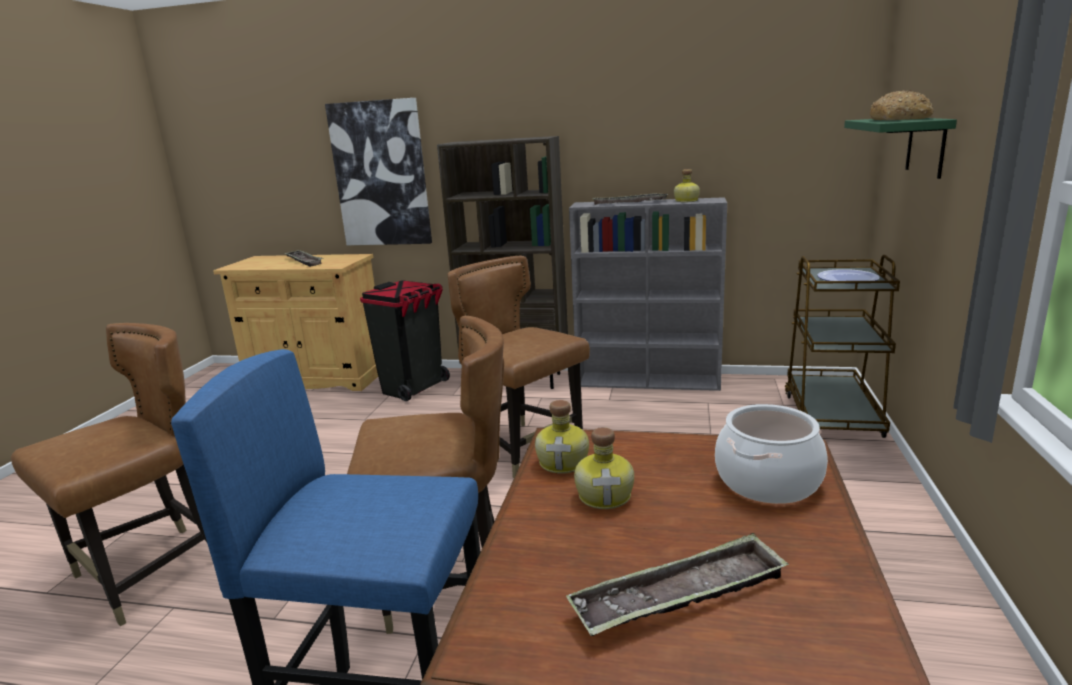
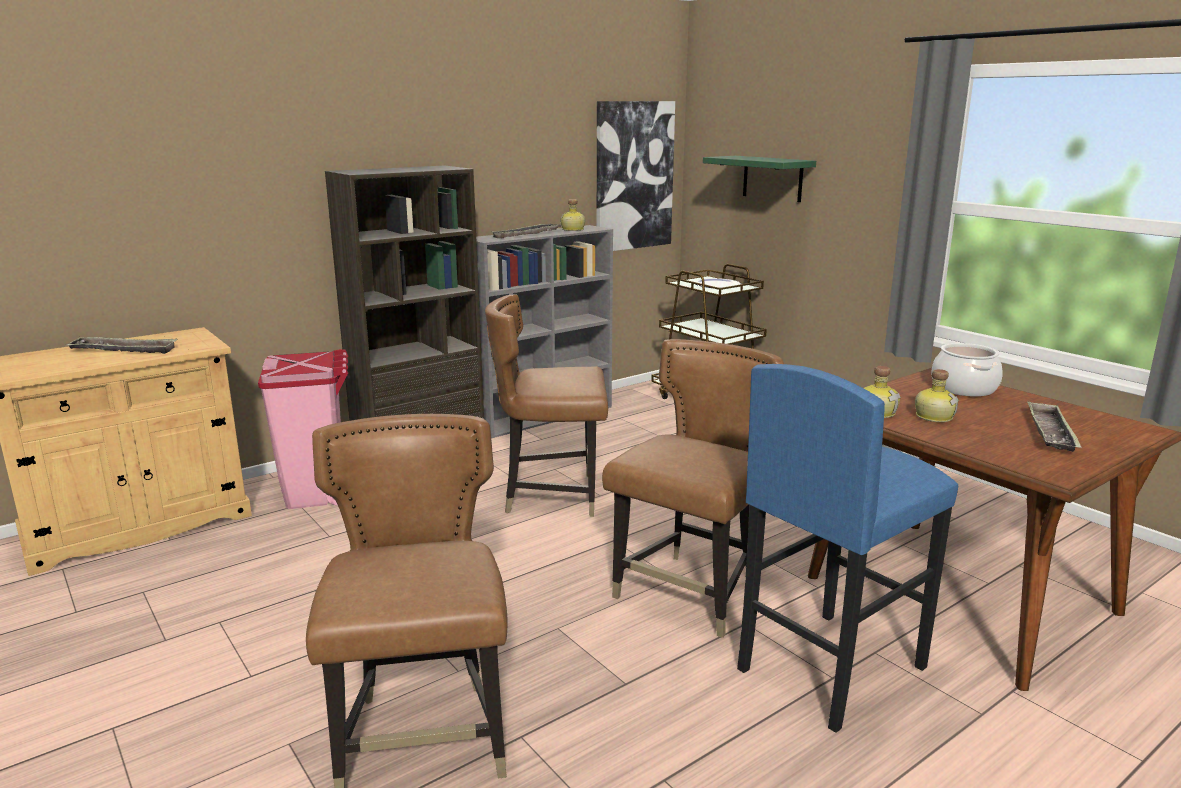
camera: 50 degrees left, 0 degrees up
picture [325,98,432,245] -> picture moved to [597,101,675,251]
black trash can [360,280,450,401] -> pink trash can [258,349,348,509]
bread [870,90,934,120] -> none

